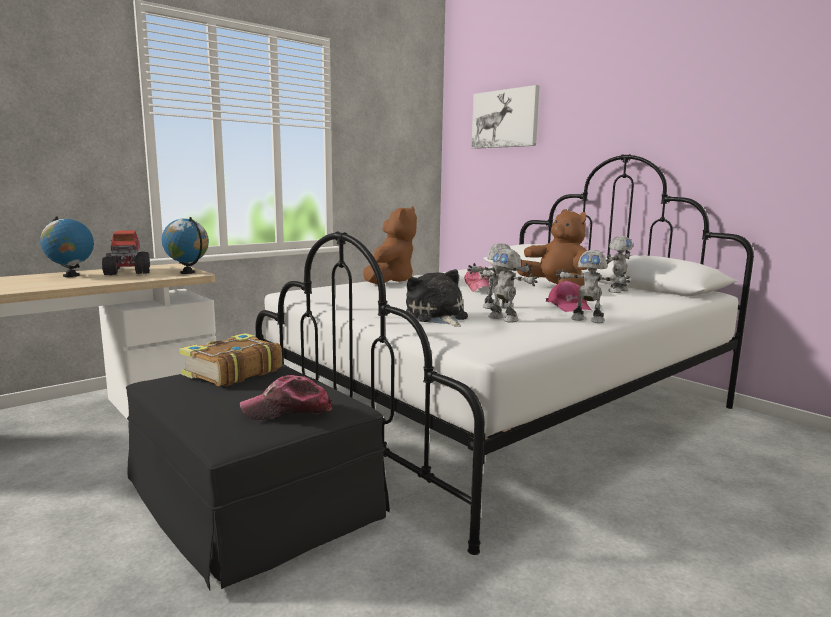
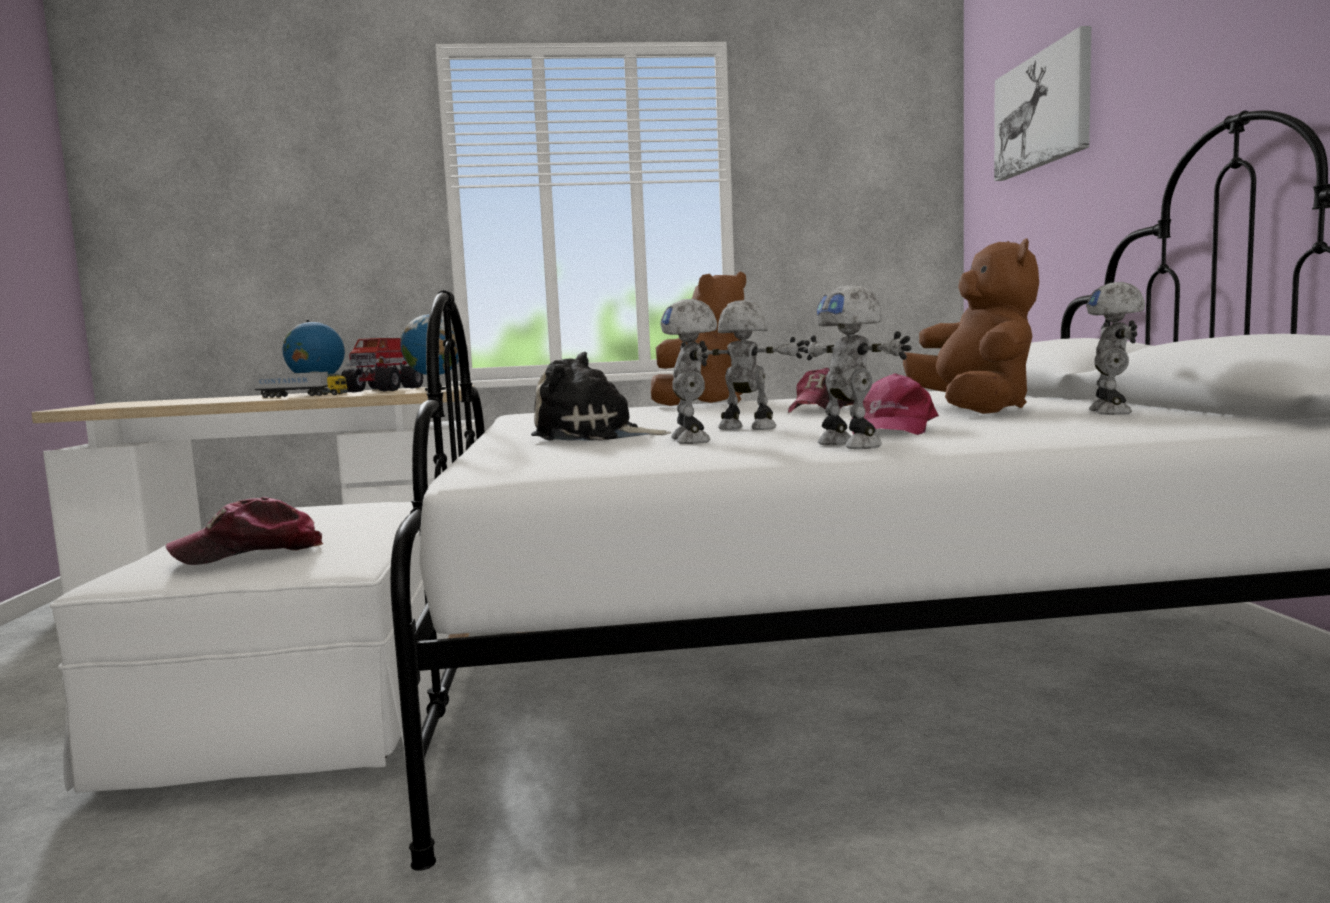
camera: 35 degrees right, 5 degrees down
black ottoman [126,364,390,590] -> white ottoman [50,502,450,793]
book [179,333,282,387] -> none
cap [240,375,332,420] -> cap turned 45 degrees counterclockwise [166,497,323,565]
plush toy [406,269,468,327] -> plush toy turned 90 degrees counterclockwise [531,352,671,440]
toy robot [606,236,633,293] -> toy robot turned 120 degrees clockwise [1086,282,1145,415]
none -> toy truck [253,371,348,398]

